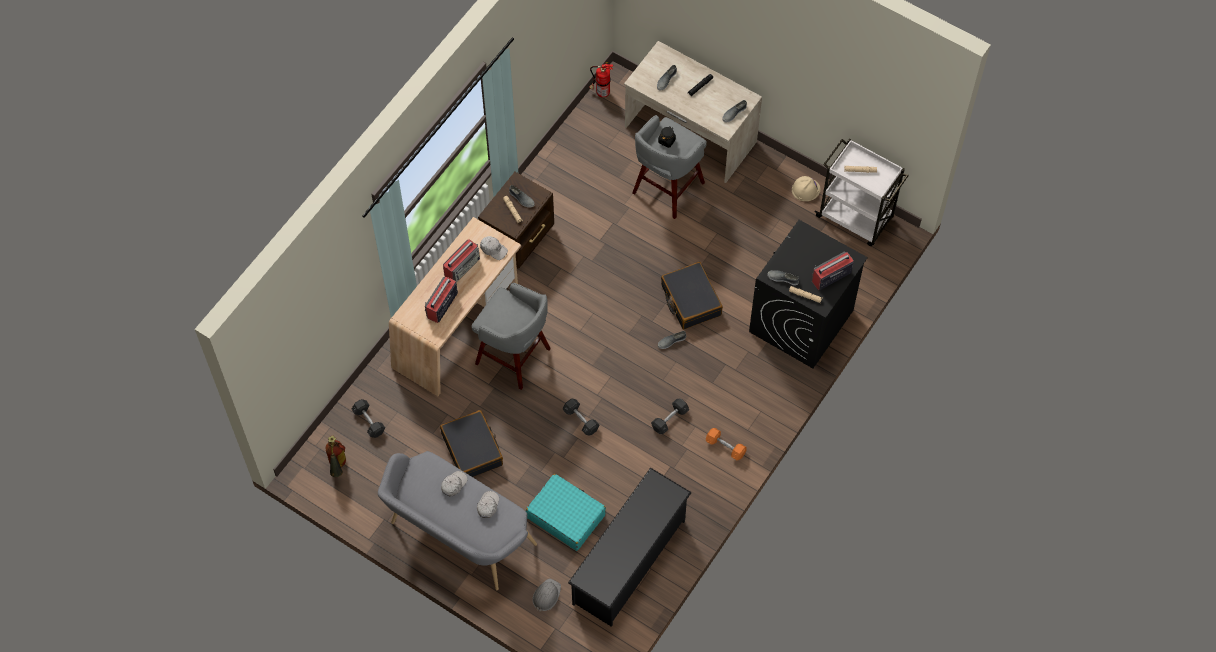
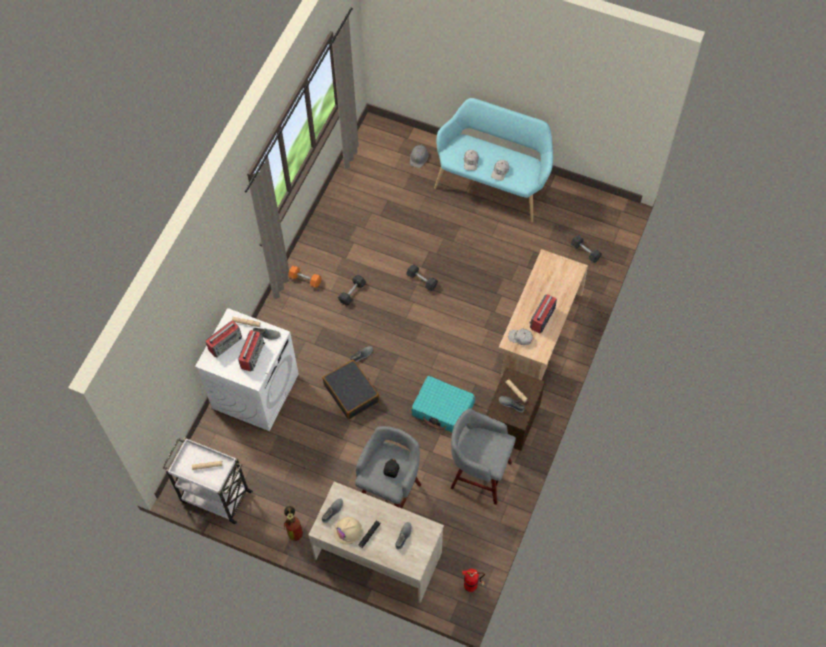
camera: 170 degrees right, 0 degrees up
fire extinguisher [326,435,346,477] -> fire extinguisher moved to [284,506,303,541]
grey bench [378,451,537,590] -> turquoise bench [434,98,553,222]
radio [425,277,458,323] -> radio moved to [238,330,265,372]
black suitcase [440,410,503,477] -> none
grey stool [472,283,551,390] -> grey stool moved to [451,408,516,505]
turquoise suitcase [526,474,606,551] -> turquoise suitcase moved to [411,375,475,432]
black shoe rack [568,468,692,627] -> none
black washing machine [749,220,868,368] -> white washing machine [195,308,299,431]
beige hard hat [792,176,821,201] -> beige hard hat moved to [334,517,362,544]

